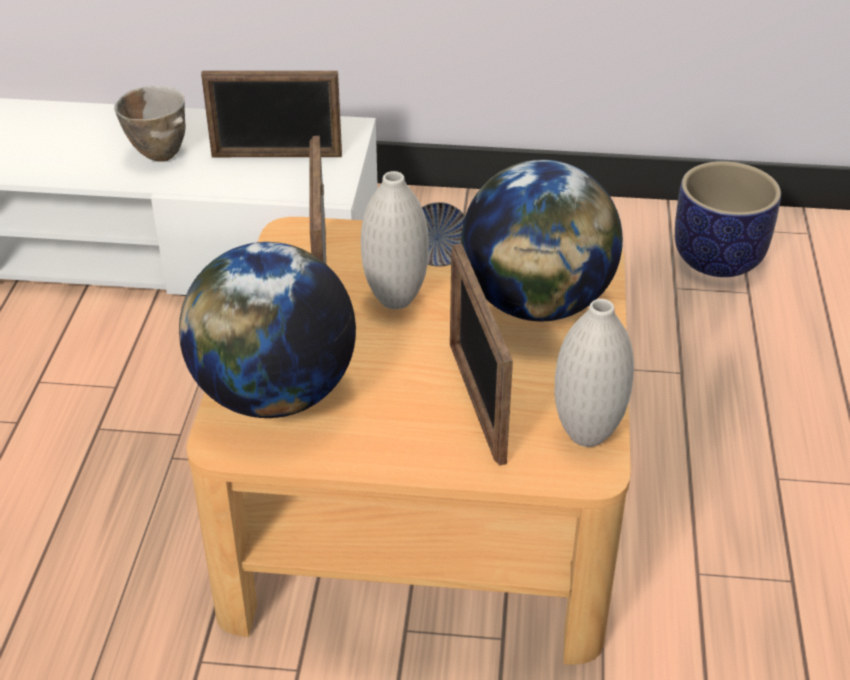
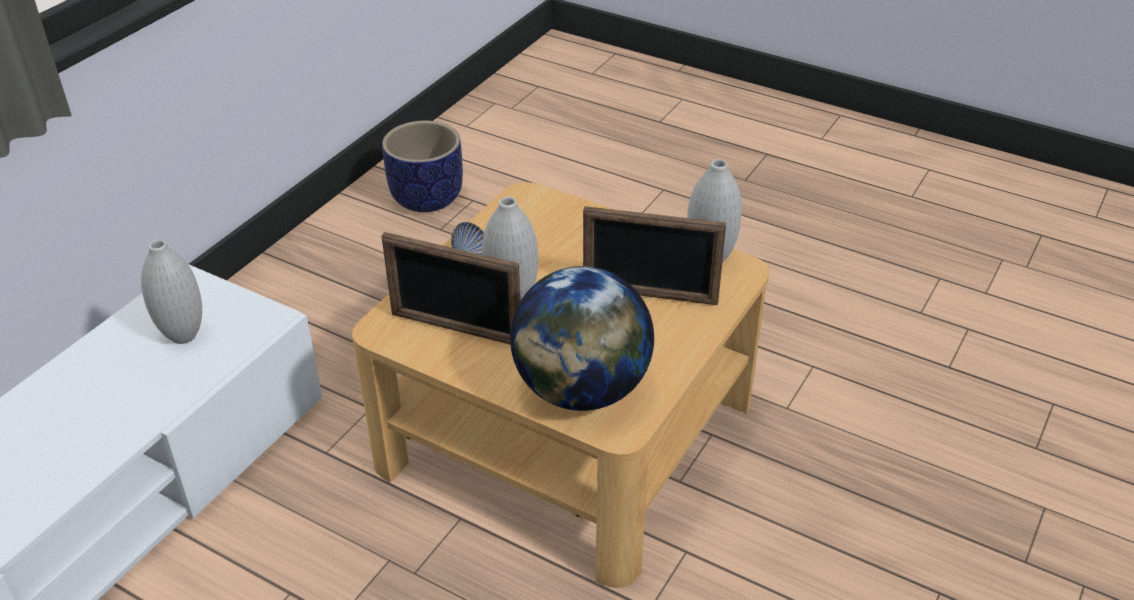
camera: 65 degrees left, 0 degrees up
bowl [114,86,186,162] -> none
picture frame [201,71,342,157] -> white vase [141,240,202,344]
globe [461,160,623,321] -> none

